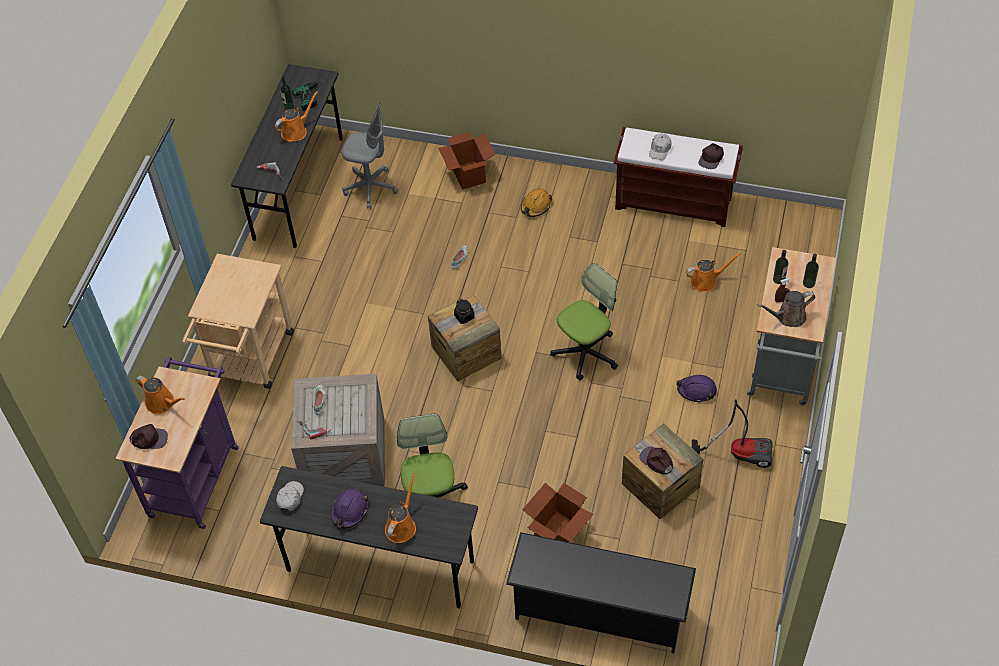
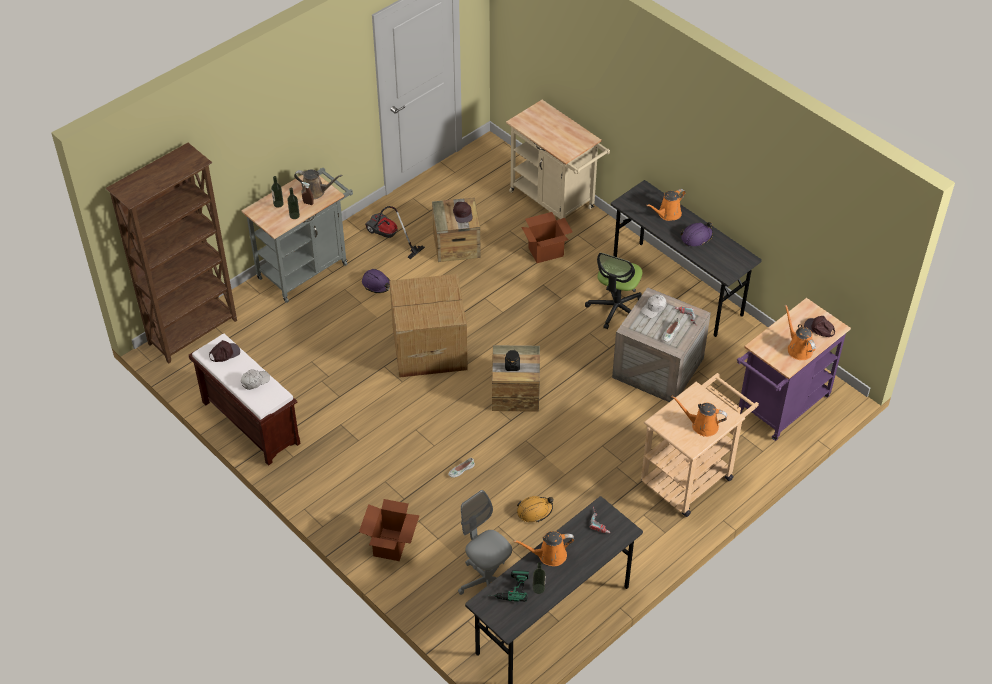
camera: 150 degrees left, 5 degrees down
white cap [276,481,304,512] -> white cap moved to [641,294,666,318]
black shoe rack [506,532,696,653] -> beige cart [506,100,610,219]
orange hard hat [521,188,552,217] -> orange hard hat moved to [517,496,554,522]
office chair [550,263,618,380] -> cardboard box [389,274,468,378]
orange watering can [686,253,741,292] -> orange watering can moved to [672,396,728,437]
none -> brown bookcase [106,143,237,364]

